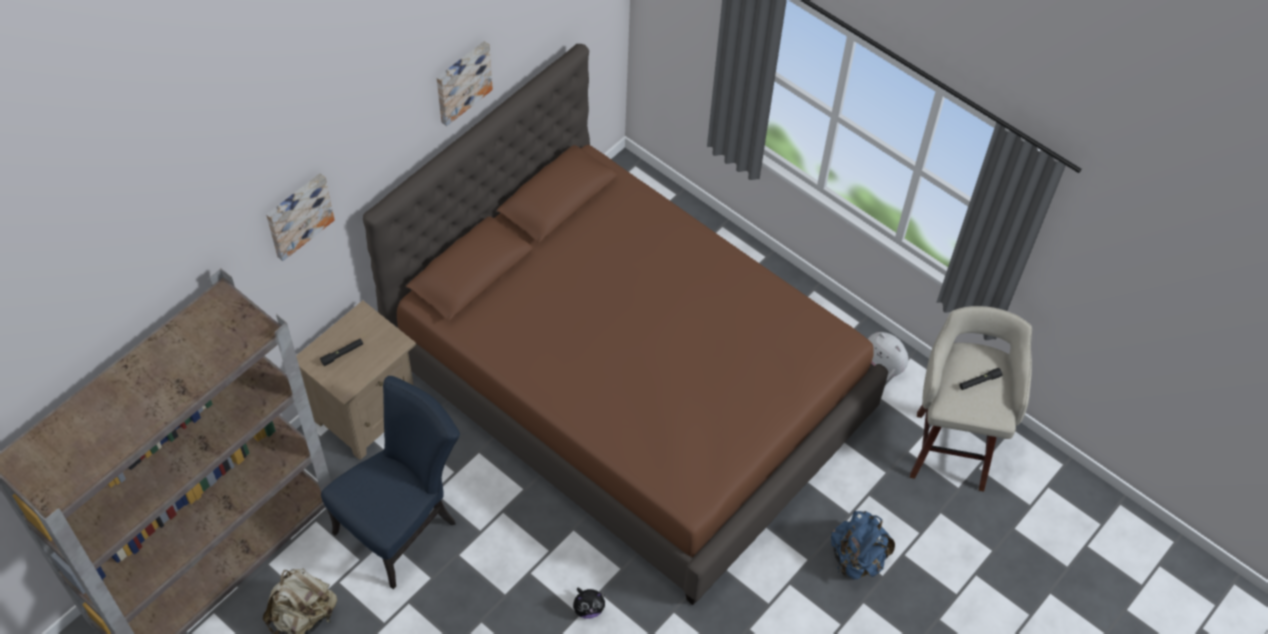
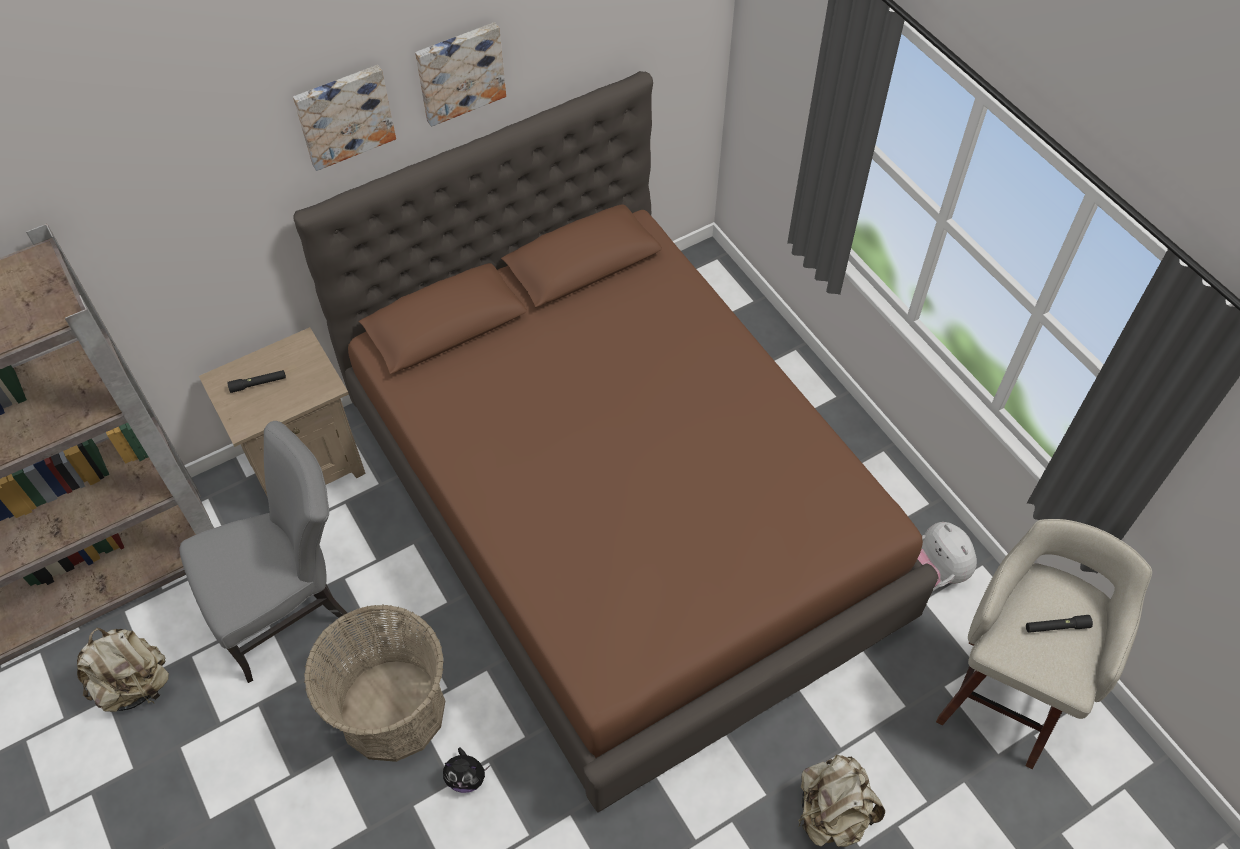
camera: 20 degrees right, 0 degrees up
picture [266,173,335,261] -> picture moved to [293,65,396,171]
blue chair [321,376,460,589] -> grey chair [180,421,351,683]
blue backpack [831,511,895,579] -> beige backpack [798,755,885,847]
none -> basket [304,605,445,762]

